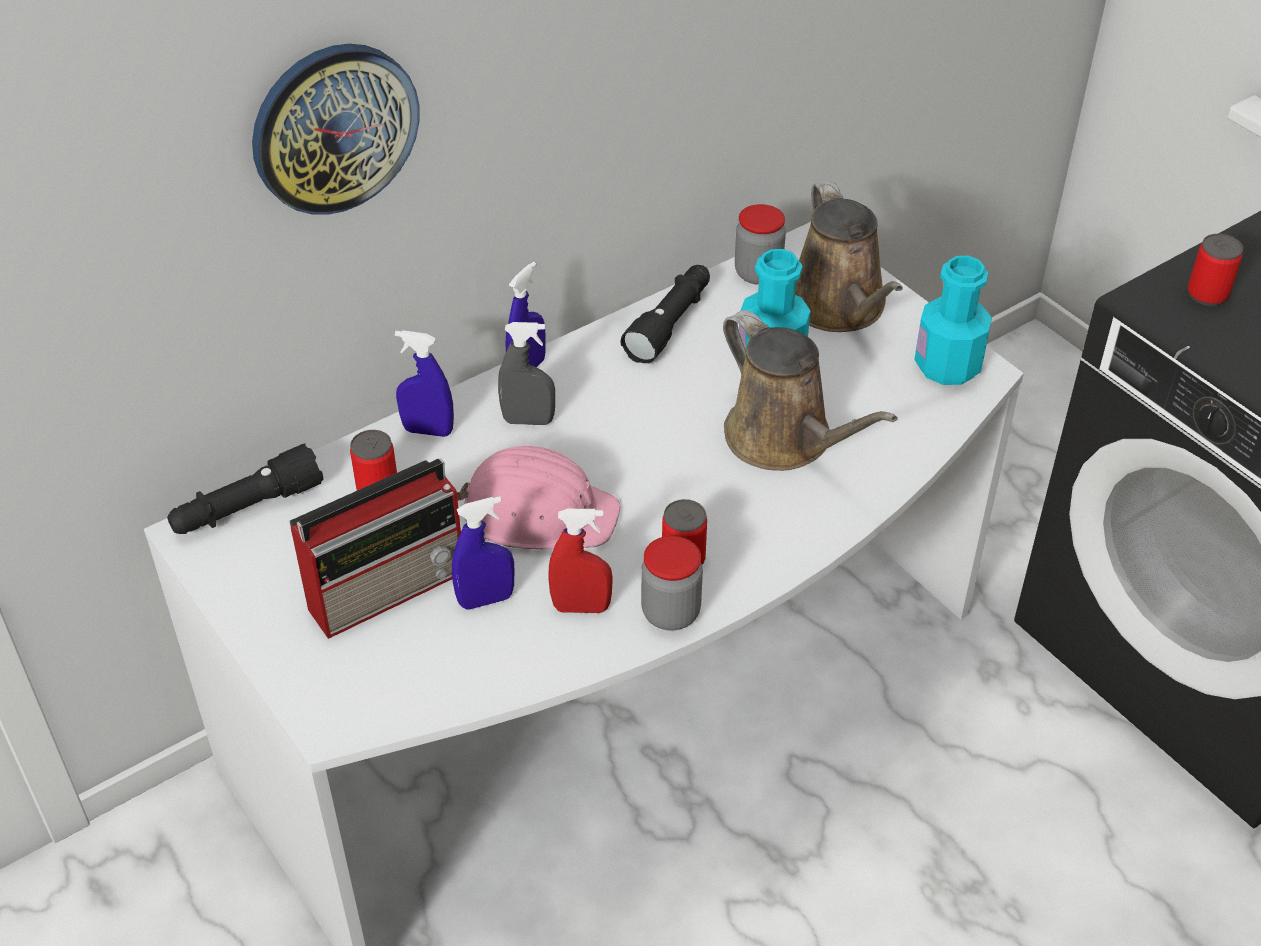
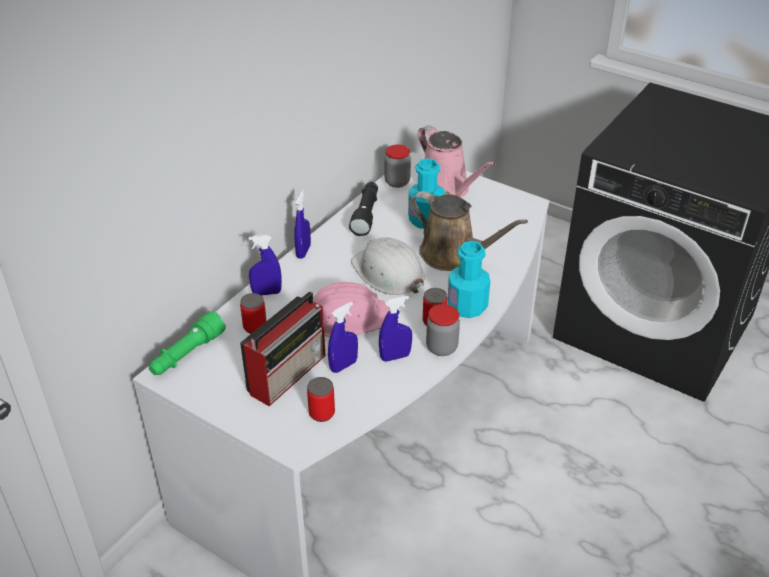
camera: 20 degrees left, 5 degrees down
black flashlight [167,444,323,534] -> green flashlight [149,311,226,375]
wall clock [252,44,419,215] -> none
grey spray bottle [498,322,555,425] -> none
red spray bottle [549,509,613,613] -> blue spray bottle [379,296,412,362]
brown watering can [795,181,903,332] -> pink watering can [418,125,496,198]
turquoise bottle [914,256,992,385] -> turquoise bottle moved to [448,241,490,318]
can [1188,234,1243,306] -> can moved to [307,377,335,422]
none -> white hard hat [351,237,425,295]

